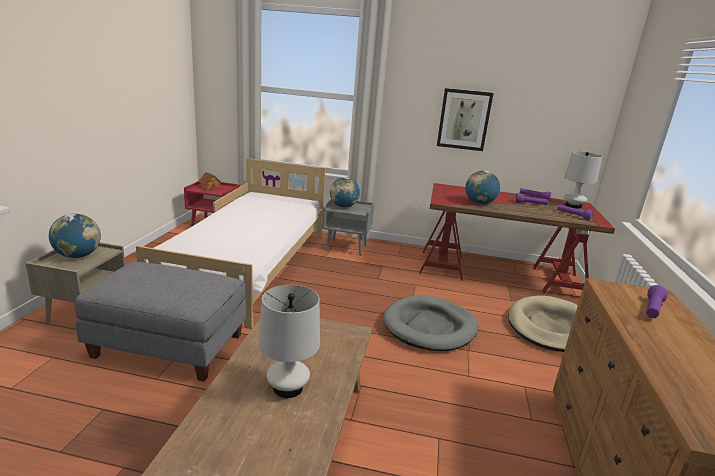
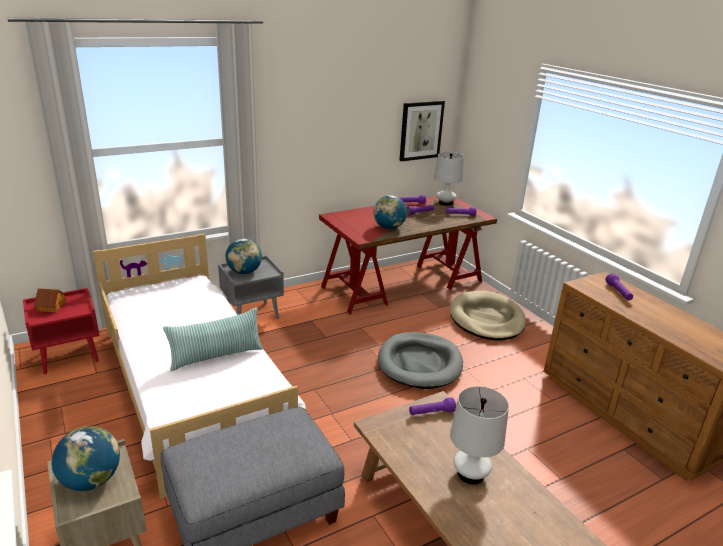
camera: 40 degrees left, 5 degrees up
picture [437,88,494,151] -> picture moved to [399,101,445,161]
none -> pillow [163,308,263,371]
none -> purple flashlight [409,397,456,415]

